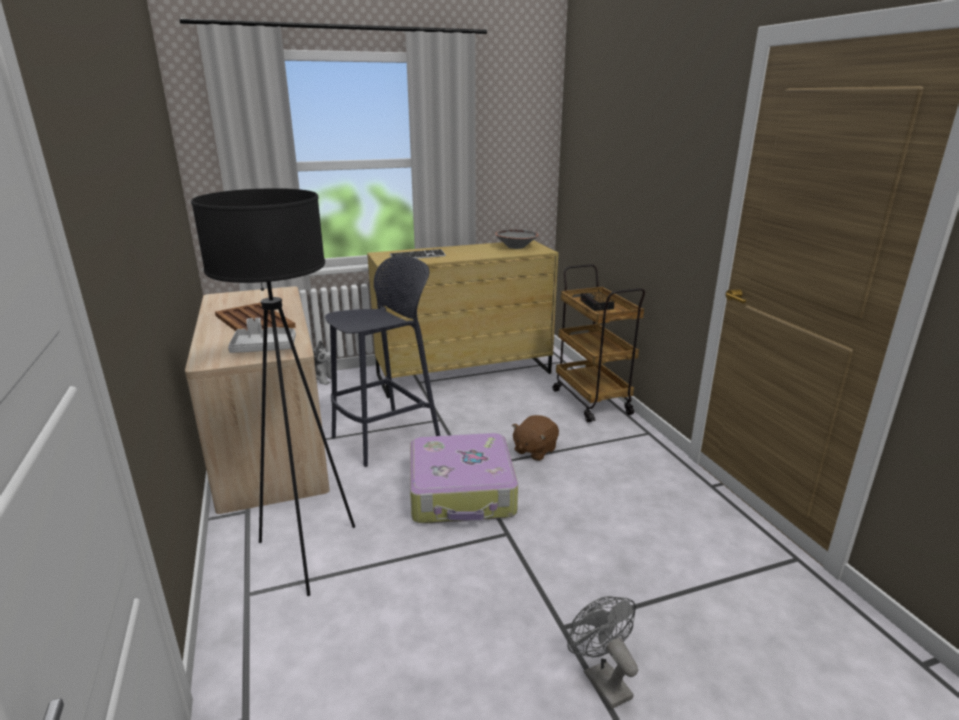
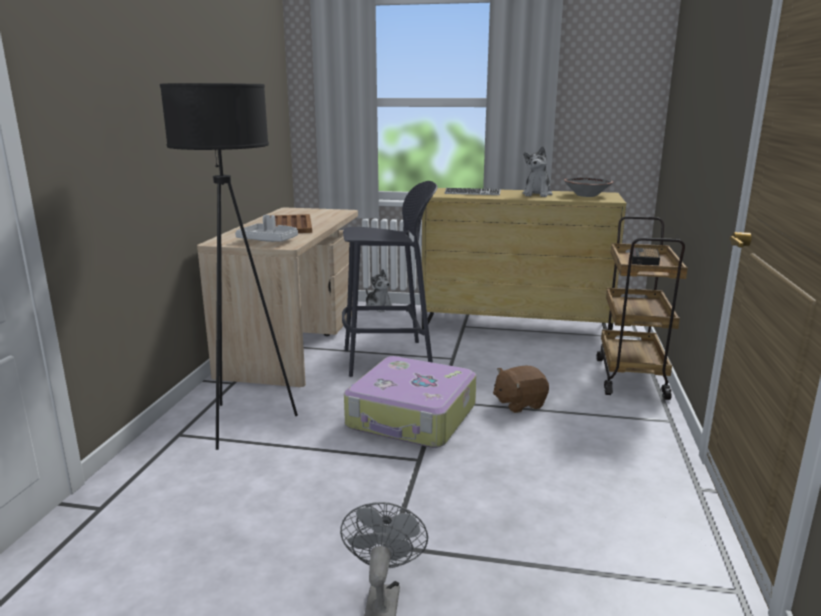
camera: 30 degrees right, 5 degrees down
none -> plush toy [523,146,553,197]

